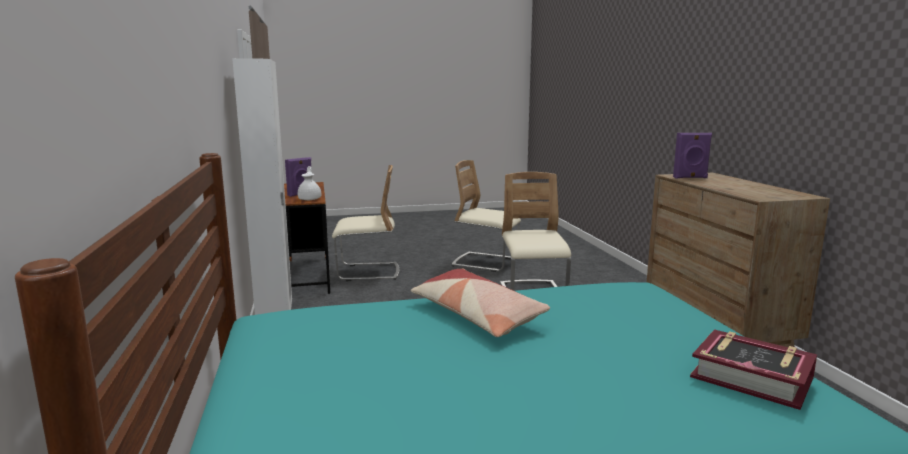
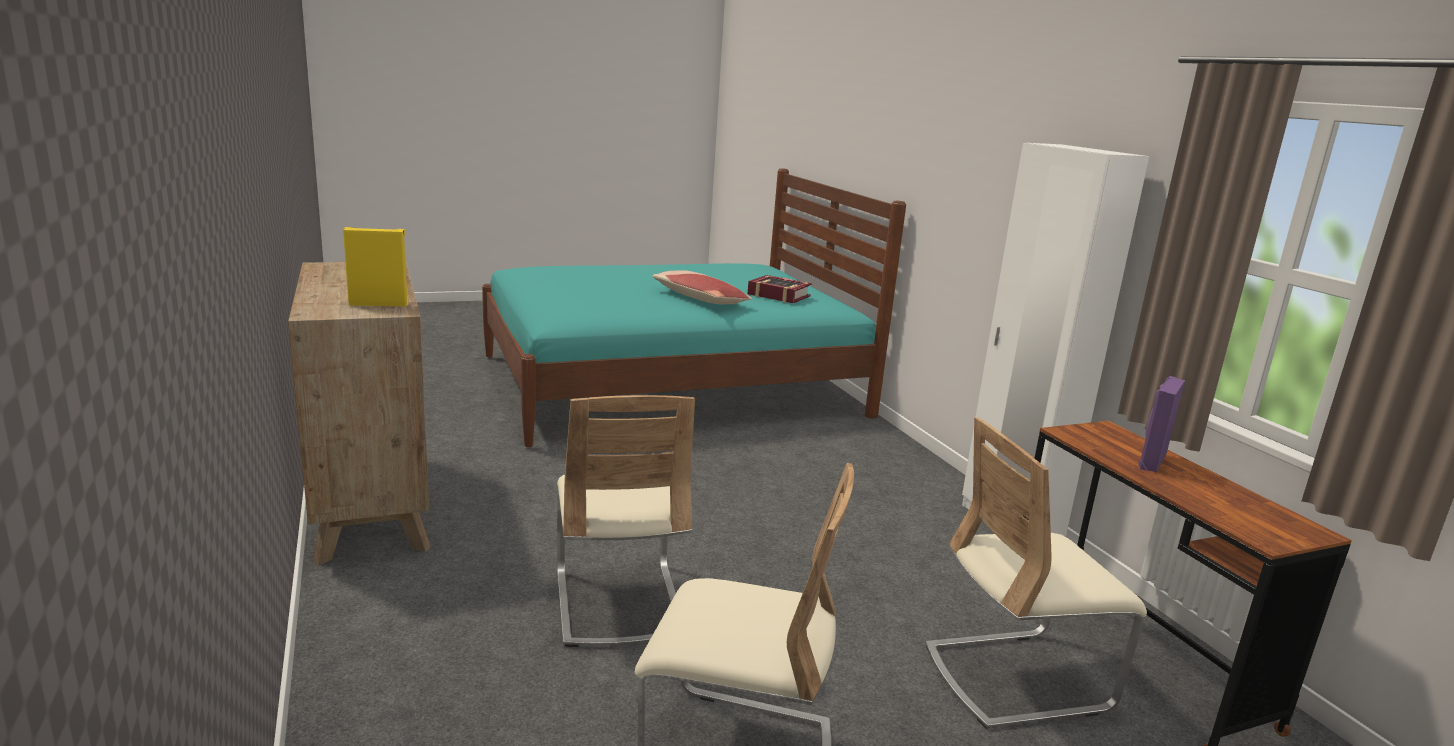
camera: 170 degrees right, 5 degrees up
white teapot [298,166,321,201] -> none
purple speaker [673,133,712,178] -> yellow speaker [343,227,408,306]
book [690,329,817,410] -> book moved to [748,275,812,303]

